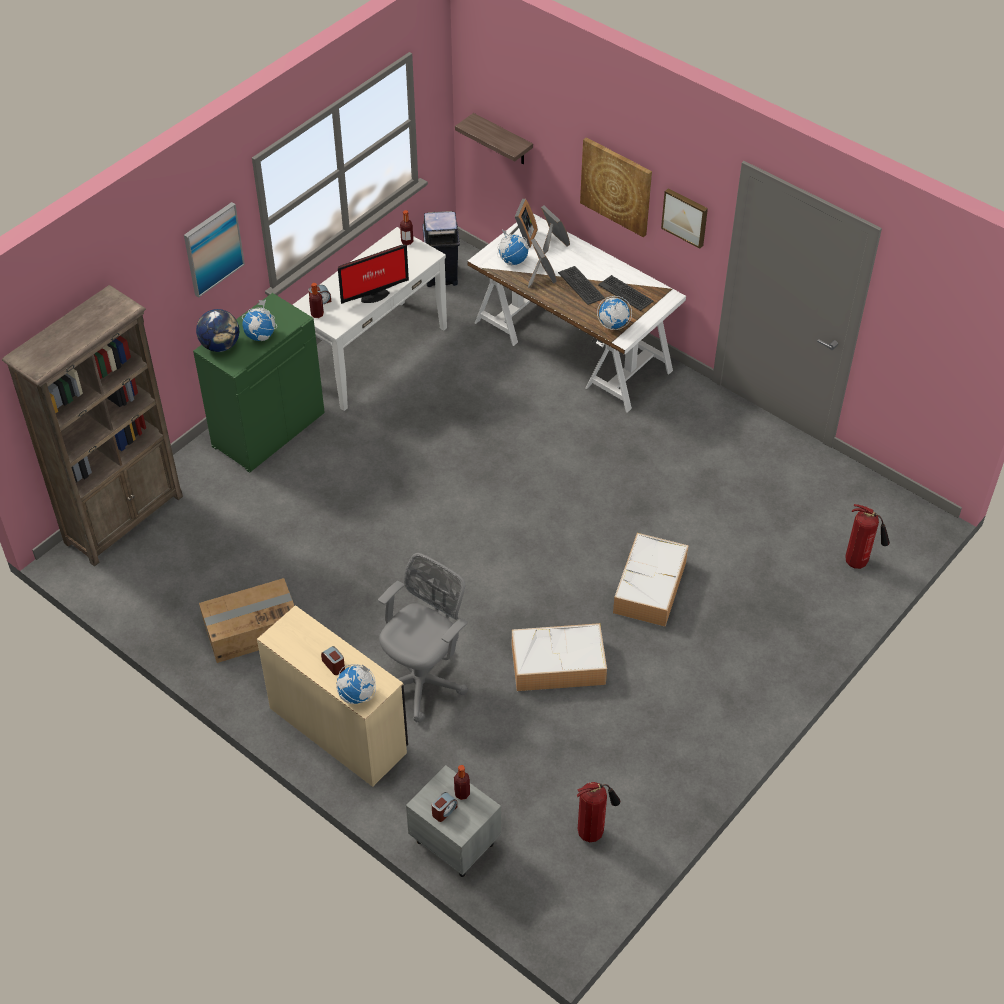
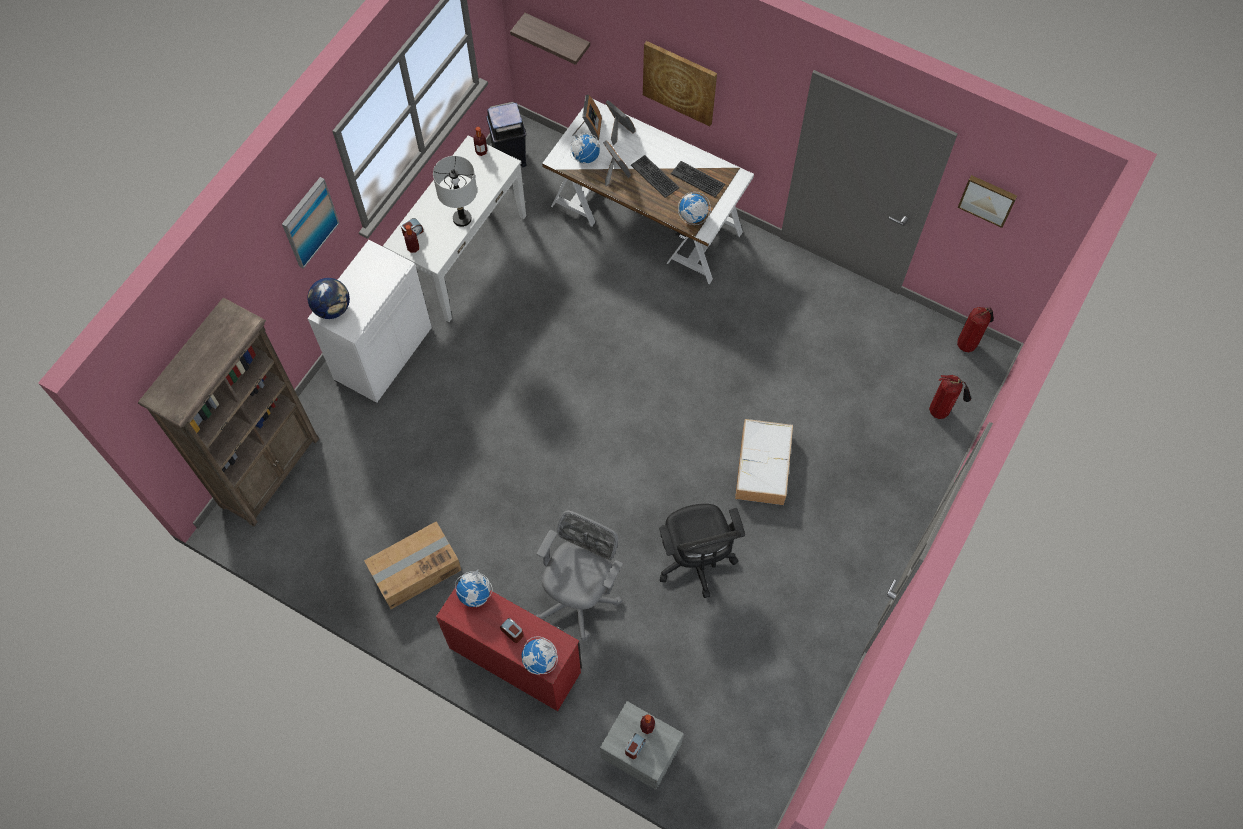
camera: 10 degrees left, 15 degrees up
green cabinet [193,293,325,473] -> white cabinet [307,240,432,403]
globe [242,300,277,341] -> globe moved to [455,570,492,607]
beige desk [257,605,408,787] -> red desk [436,585,582,711]
monitor [338,244,409,304] -> grey table lamp [433,156,477,227]
storage box [512,623,607,691] -> black office chair [659,504,745,598]
fire extinguisher [577,782,621,842] -> fire extinguisher moved to [957,307,994,352]
picture [661,188,708,249] -> picture moved to [958,175,1017,228]

